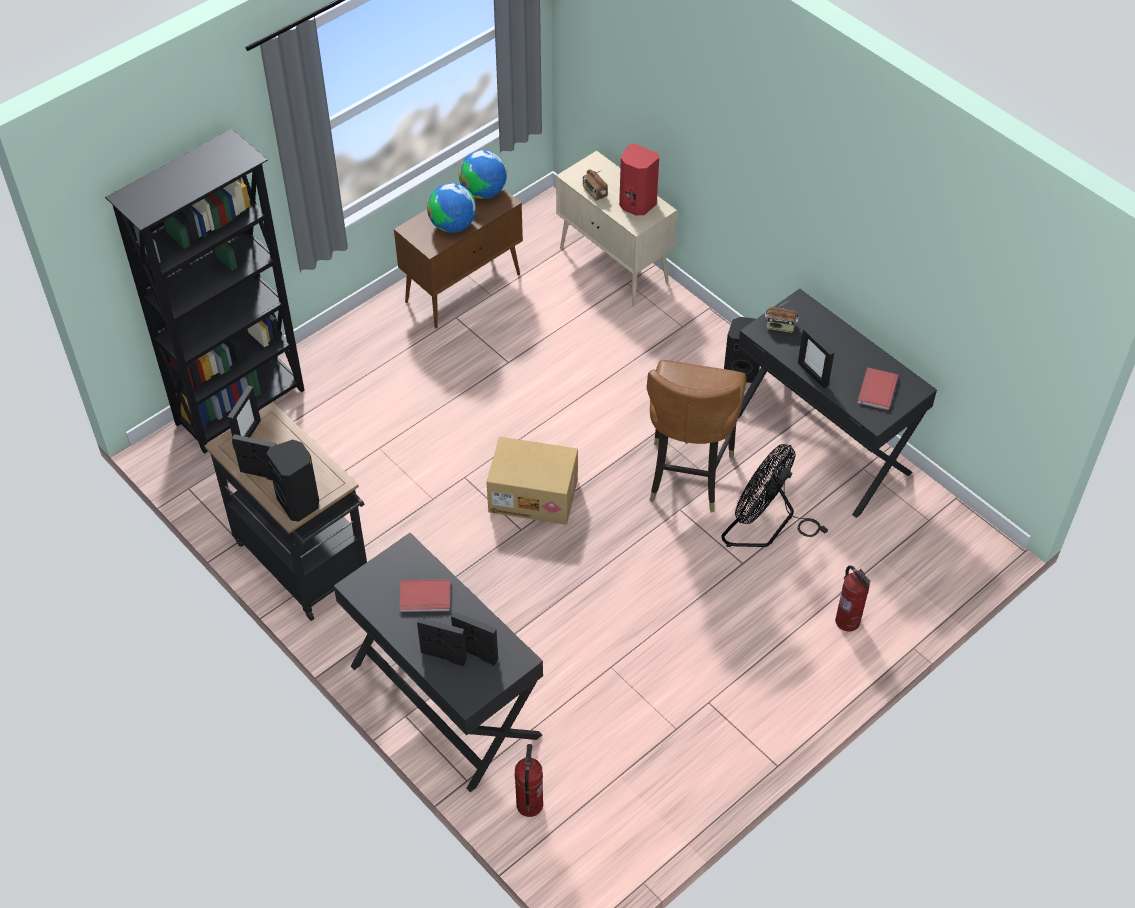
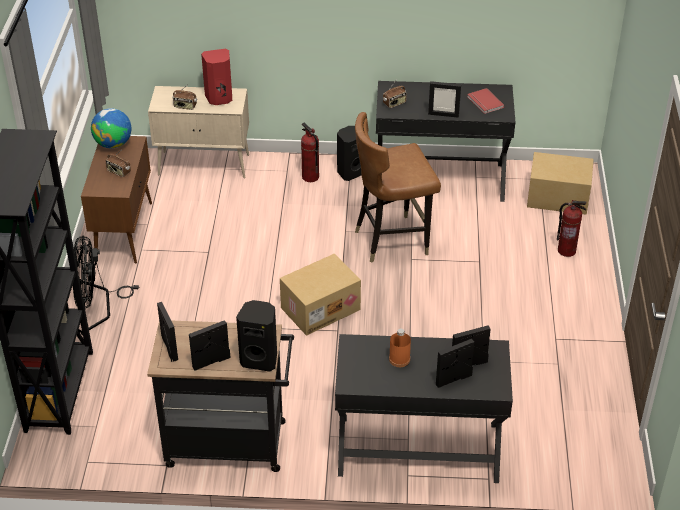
camera: 45 degrees left, 10 degrees down
red book [399,579,451,612] -> orange bottle [389,329,411,367]
globe [427,183,476,233] -> radio [106,151,131,177]
fire extinguisher [514,744,543,817] -> fire extinguisher moved to [301,123,319,182]
brown chair [647,360,746,513] -> brown chair turned 105 degrees clockwise [355,112,441,263]
black fan [721,444,828,547] -> black fan moved to [73,235,139,335]
none -> cardboard box [527,152,594,214]

